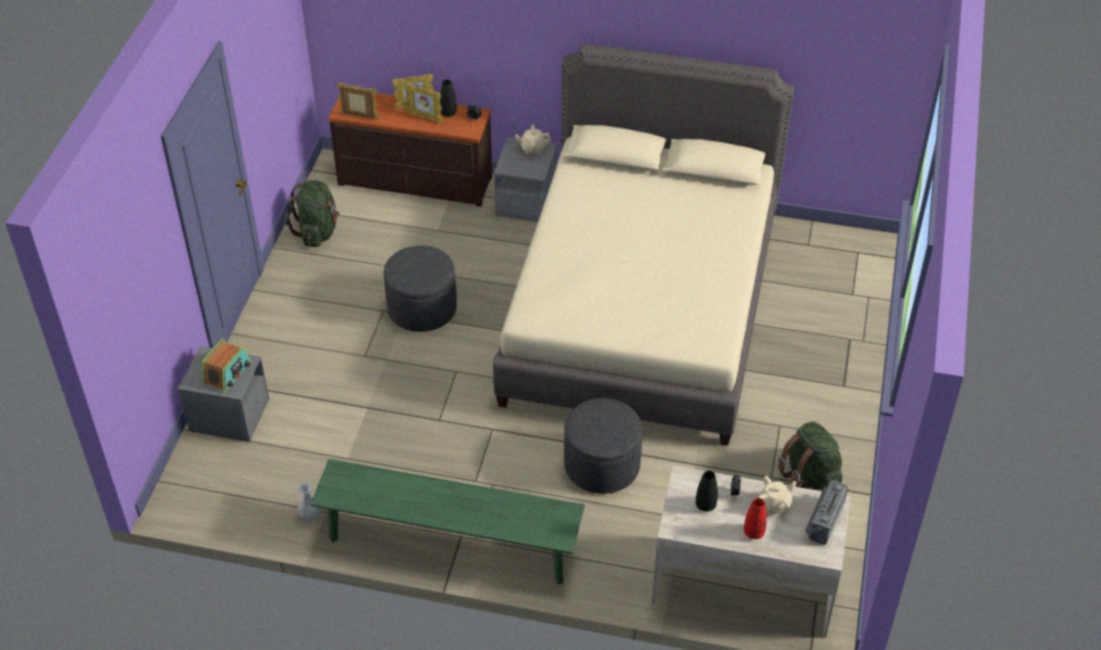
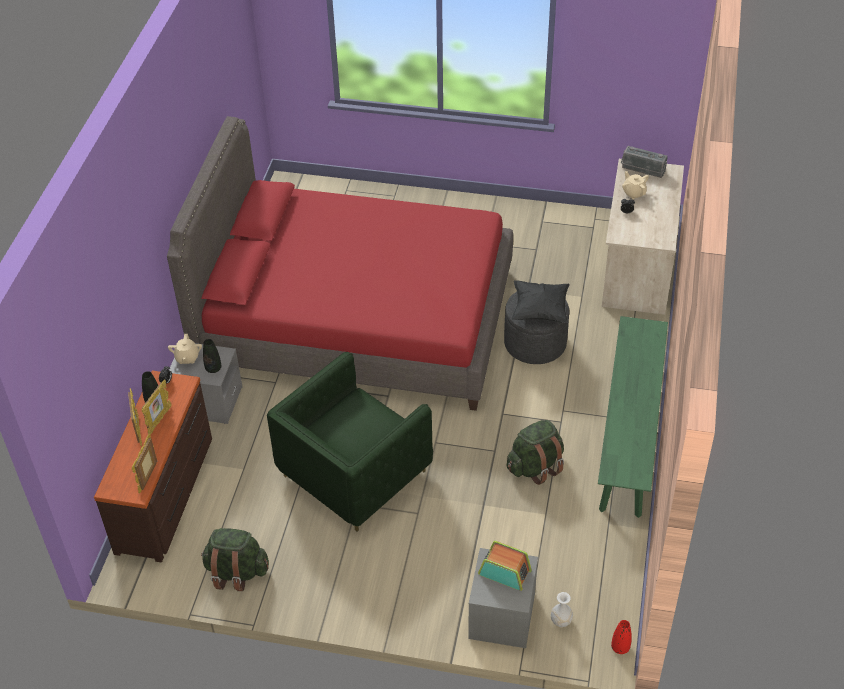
camera: 90 degrees left, 0 degrees up
white vase [298,482,321,521] -> white vase moved to [551,592,573,627]
grey ottoman [383,246,457,332] -> green armchair [267,352,433,531]
beige bed [493,44,794,446] -> red bed [167,116,513,411]
black vase [696,471,718,512] -> black vase moved to [203,339,221,373]
red vase [744,498,767,539] -> red vase moved to [611,620,632,654]
green backpack [778,421,843,491] -> green backpack moved to [507,420,564,485]
none -> black pillow [511,280,569,323]

